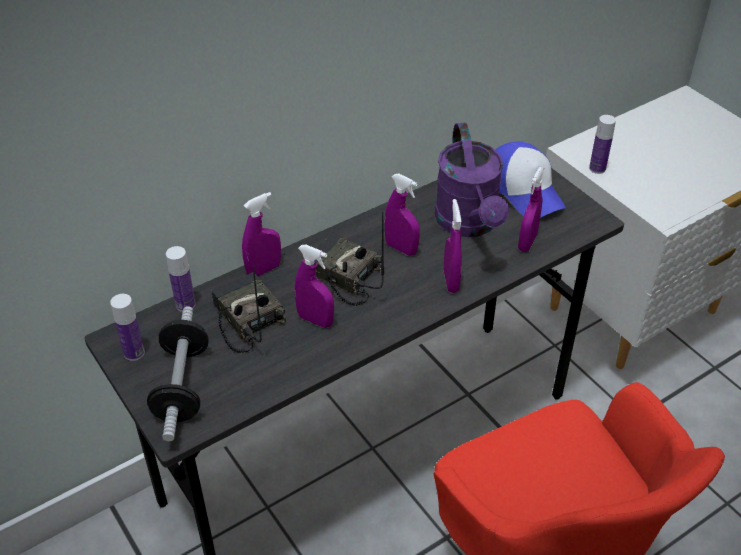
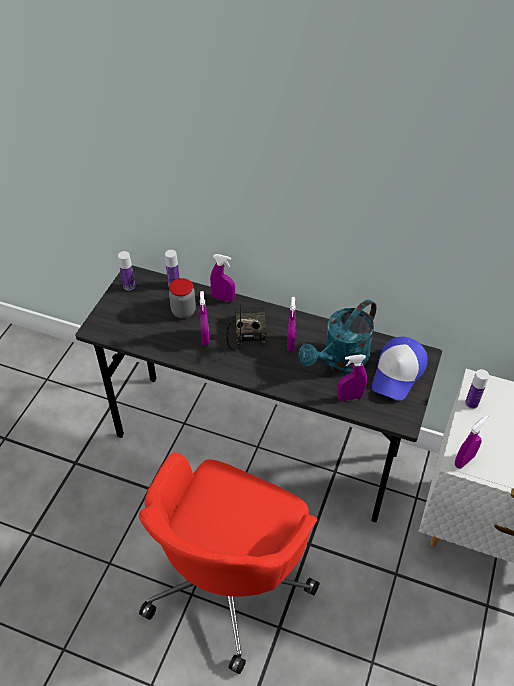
camera: 55 degrees right, 5 degrees up
dumbbell [147,306,209,441] -> none
radio [212,266,286,353] -> jar [169,278,196,318]
purple watering can [435,123,509,237] -> turquoise watering can [299,299,377,375]
purple spray bottle [444,199,462,293] -> purple spray bottle moved to [455,415,488,469]

